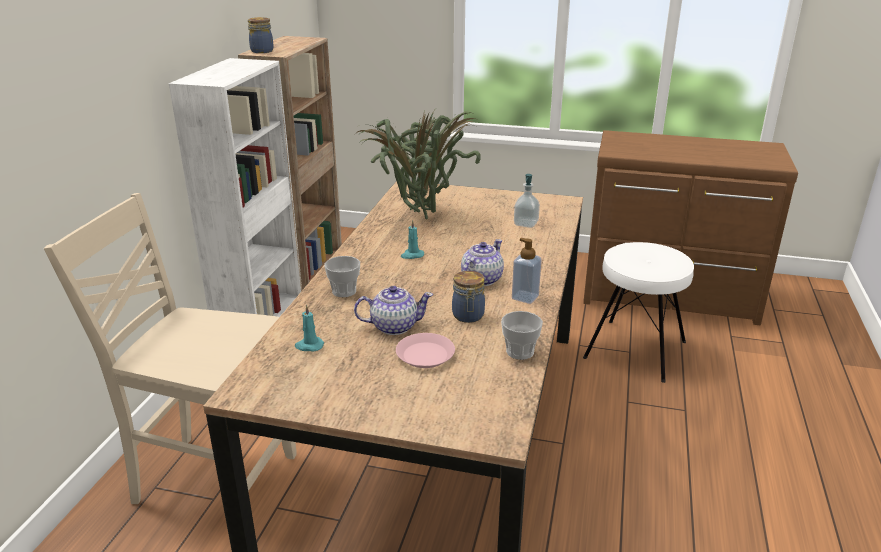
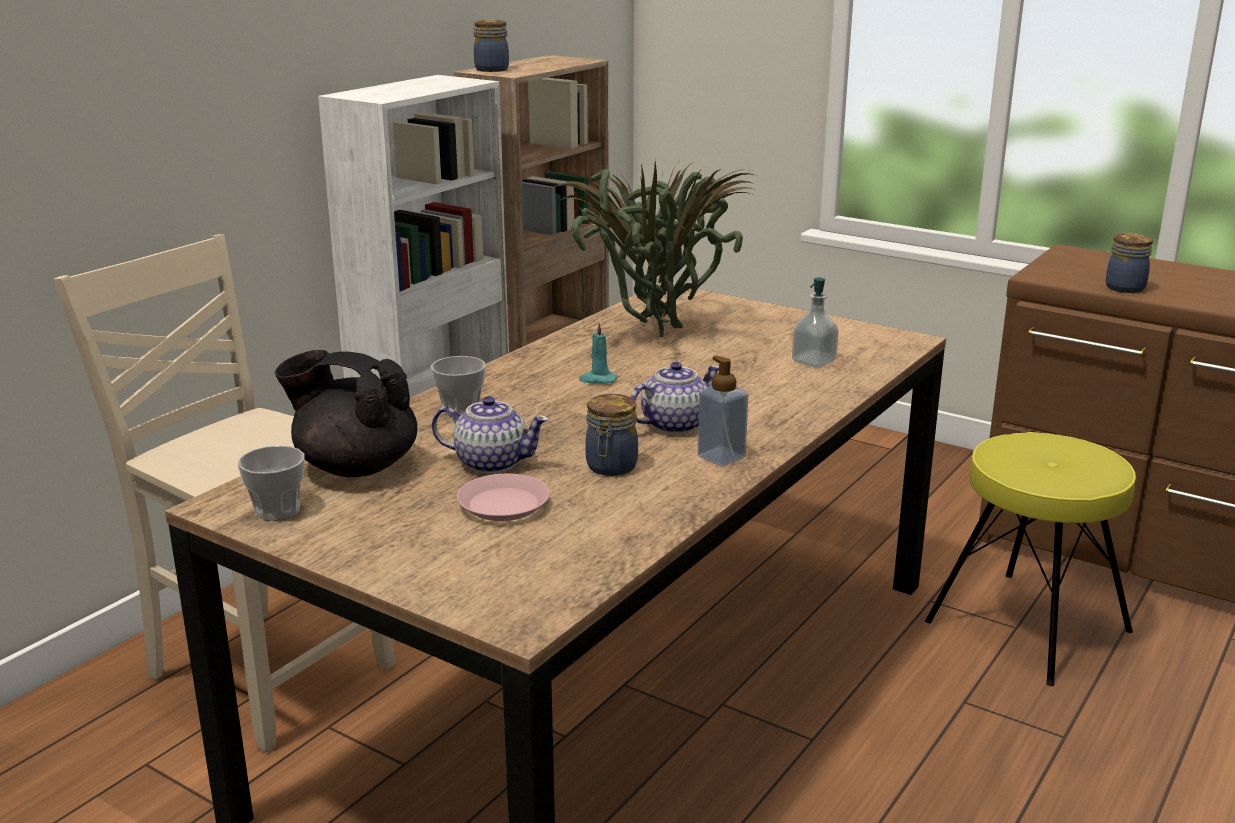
camera: 20 degrees right, 5 degrees down
turquoise candle [295,305,324,352] -> black teapot [275,350,417,477]
cup [501,311,543,360] -> cup moved to [238,445,305,520]
white stool [583,242,694,383] -> yellow stool [925,432,1136,686]
none -> jar [1106,233,1153,293]

